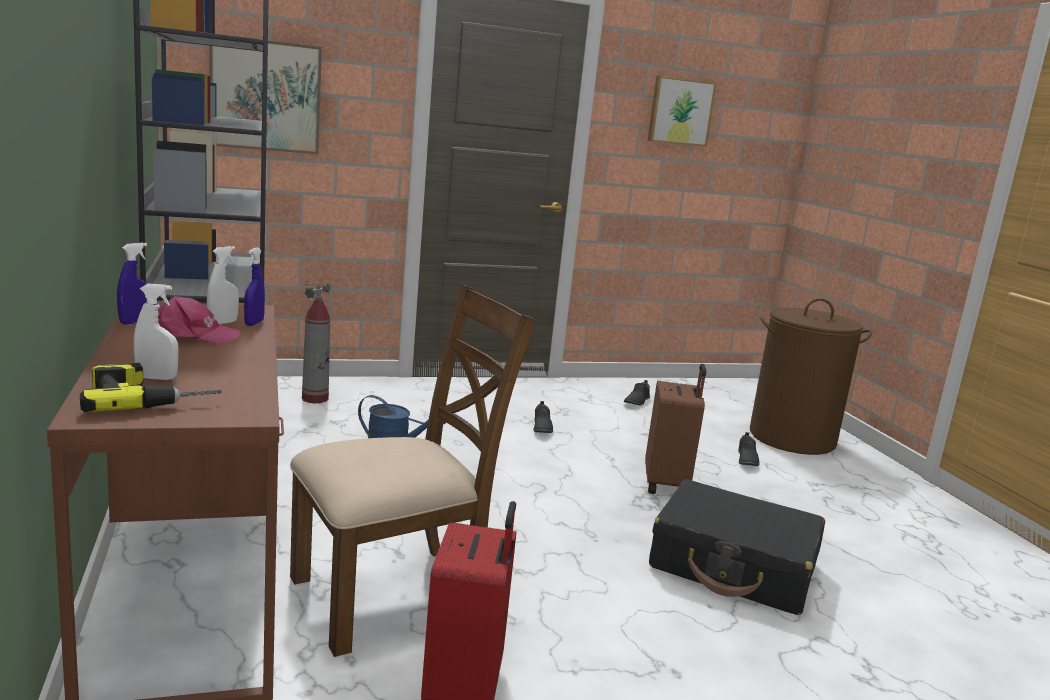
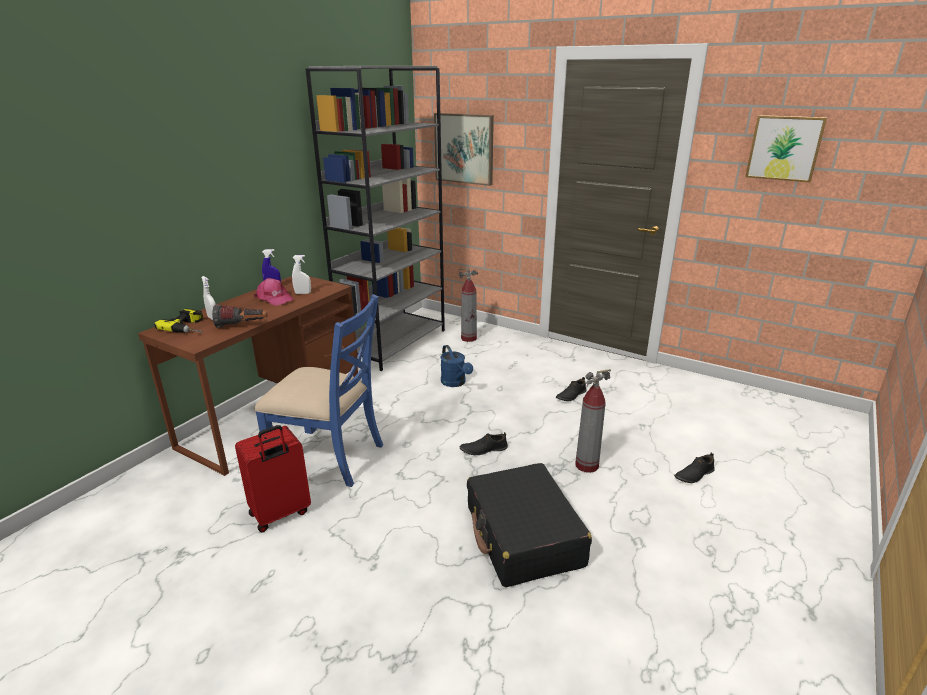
camera: 50 degrees right, 10 degrees up
blue spray bottle [244,248,265,326] -> none
brown chair [290,284,535,657] -> blue chair [255,294,383,487]
black shoe [624,380,650,405] -> black shoe moved to [460,432,508,455]
brown suitcase [645,364,706,494] -> fire extinguisher [576,369,611,473]
brown laundry basket [750,298,872,455] -> none
none -> flashlight [212,305,268,328]

